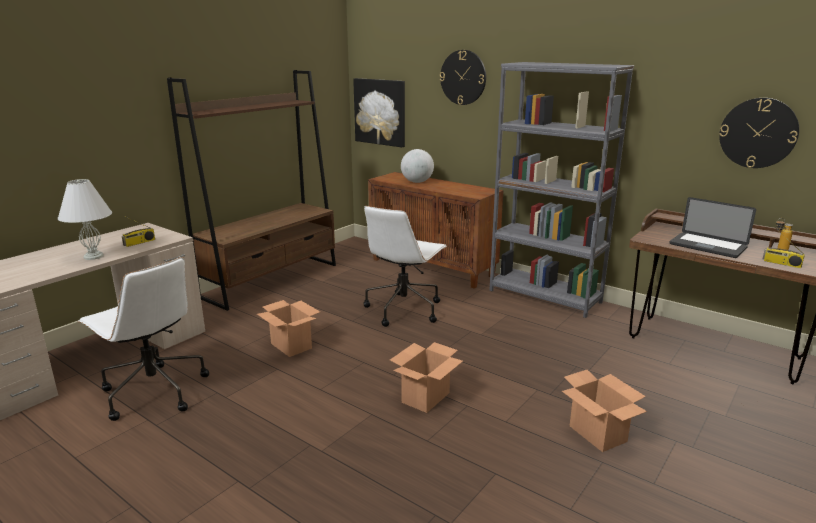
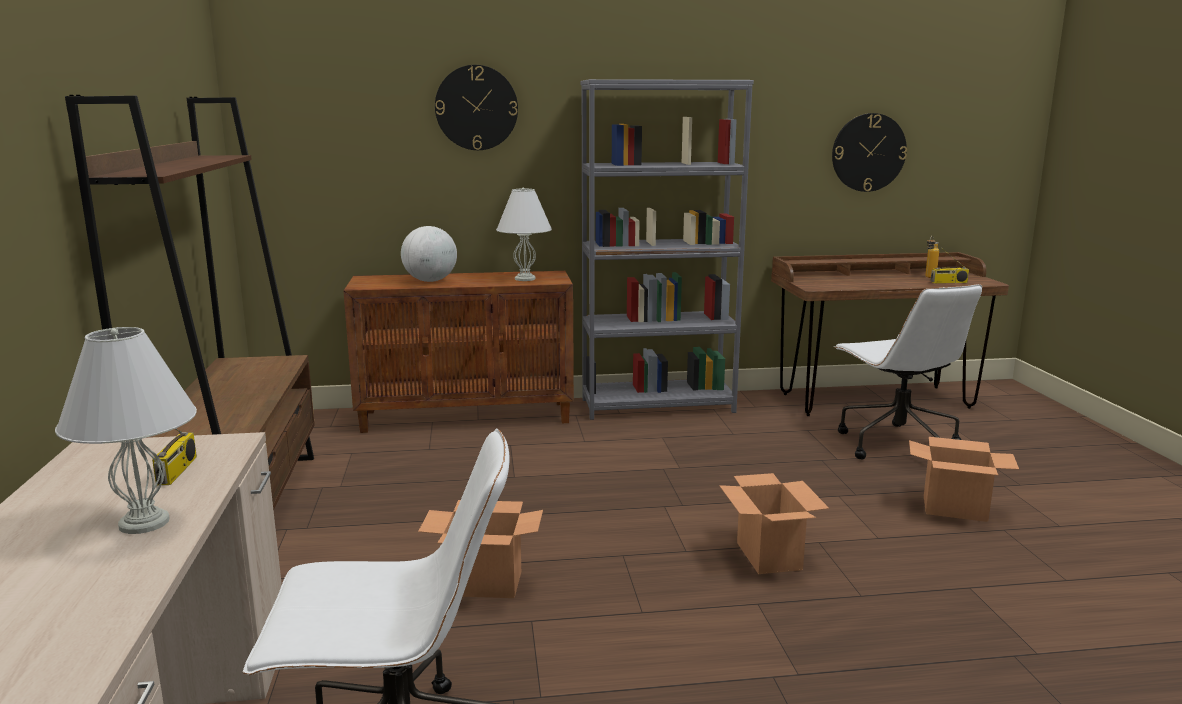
camera: 45 degrees left, 5 degrees down
picture [353,78,405,147] -> none
white office chair [364,206,447,327] -> white office chair moved to [834,284,982,460]
laptop [670,197,756,258] -> none
none -> white table lamp [496,188,552,281]

